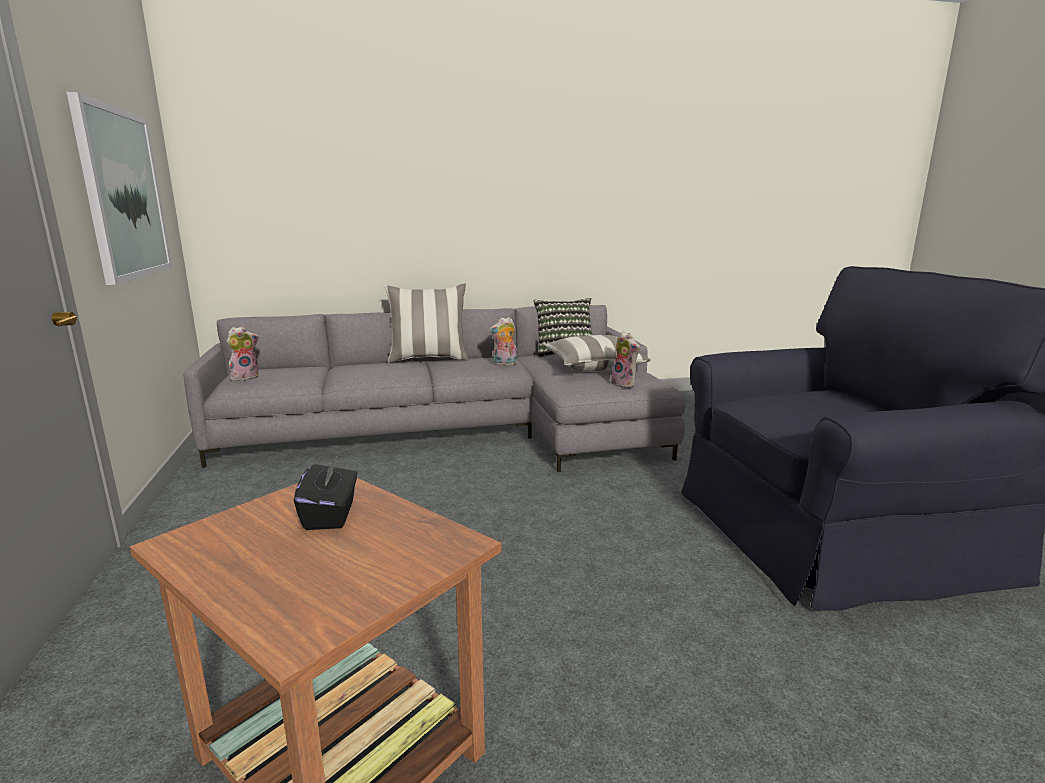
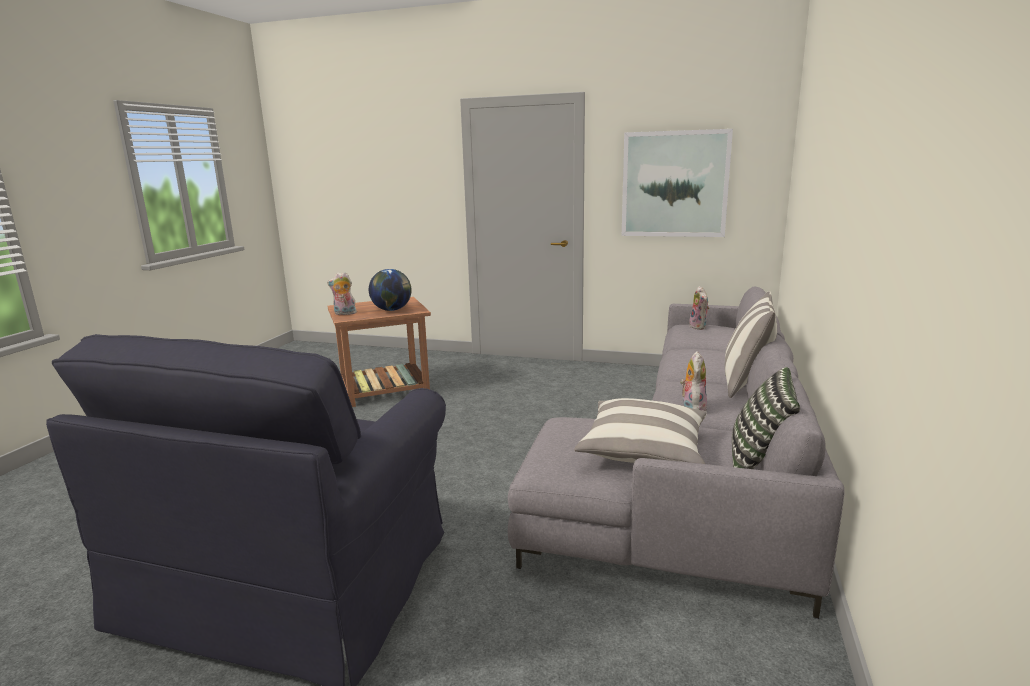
camera: 120 degrees right, 0 degrees up
black tissue box [294,455,357,530] -> globe [369,269,412,311]
plush toy [610,331,640,388] -> plush toy moved to [327,272,357,315]

